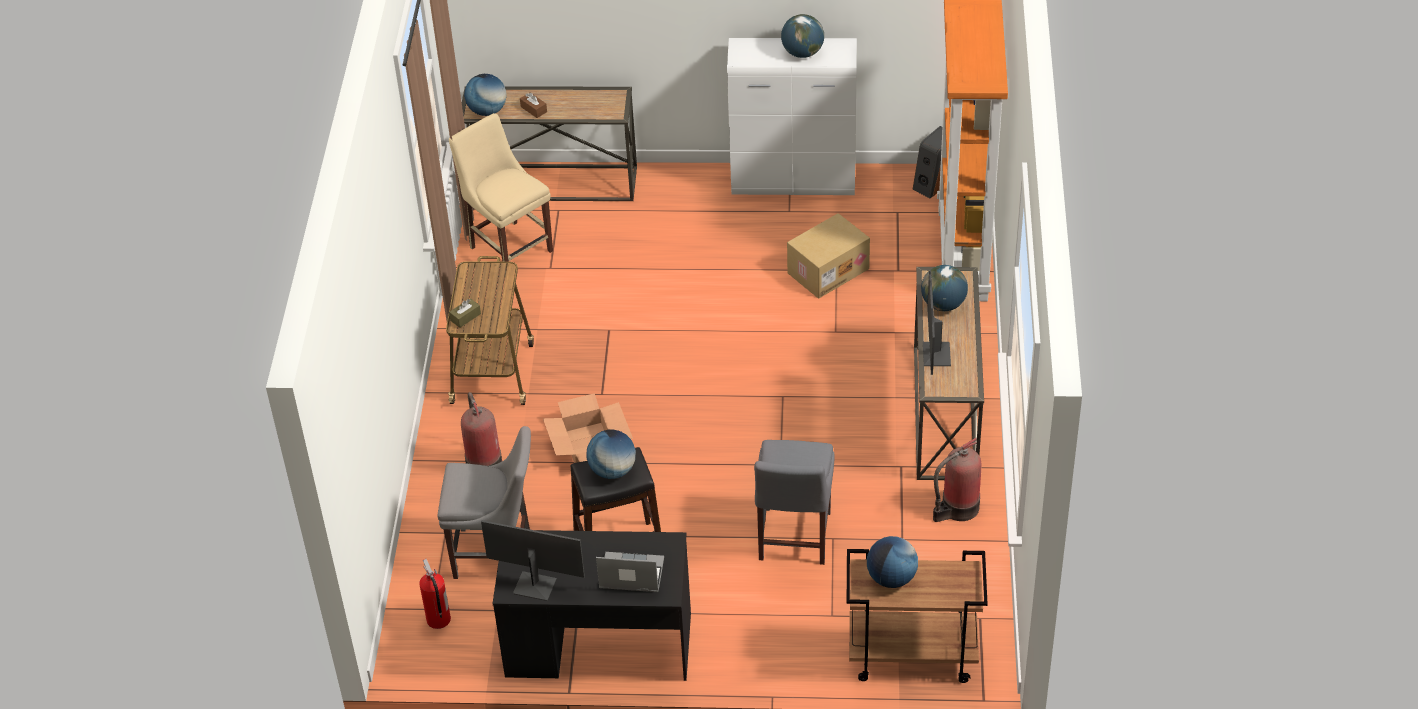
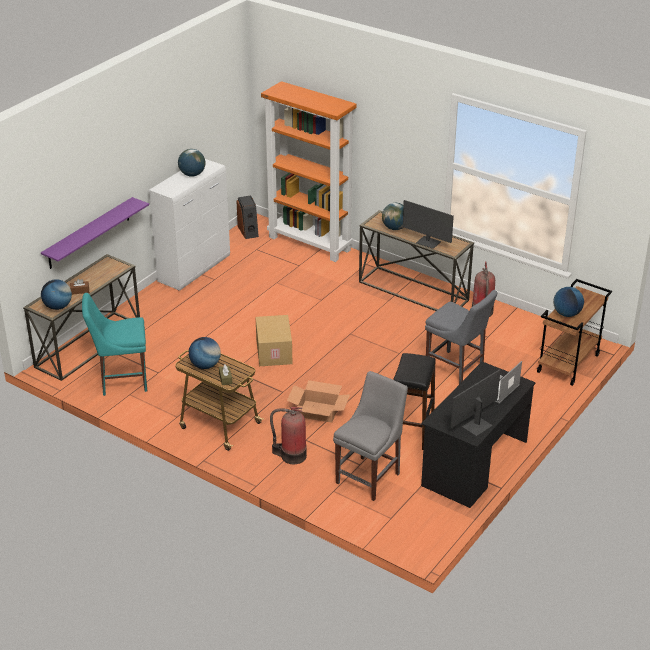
camera: 60 degrees left, 10 degrees down
fire extinguisher [419,559,451,629] -> none
beige chair [449,113,553,275] -> turquoise chair [82,293,147,396]
globe [586,429,636,479] -> globe moved to [189,337,221,369]
cardboard box [787,213,870,299] -> cardboard box moved to [256,315,292,366]
none -> purple shelf [41,197,149,269]

